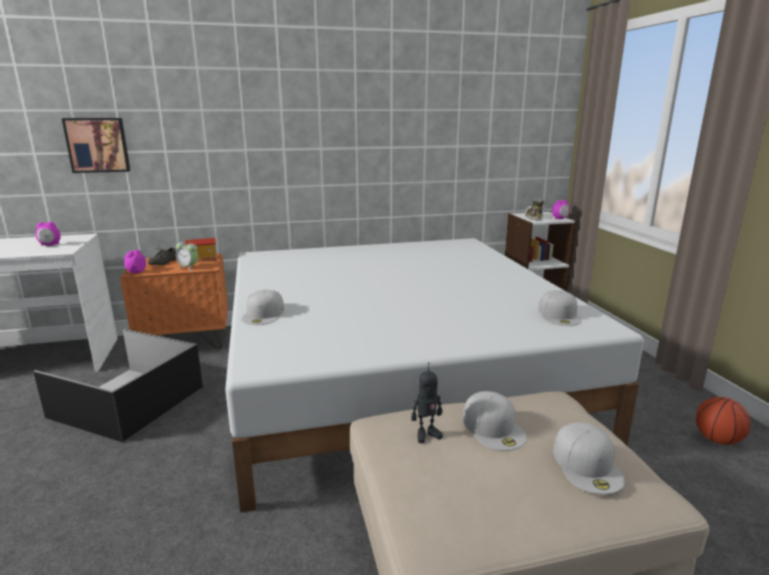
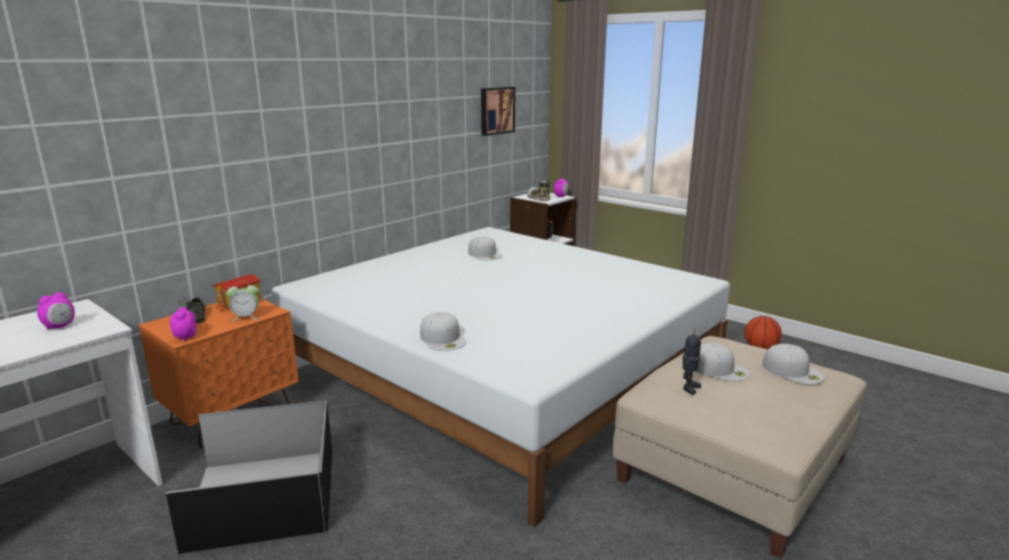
camera: 35 degrees left, 0 degrees up
picture [62,118,130,173] -> picture moved to [481,87,515,136]
white cap [539,290,582,326] -> white cap moved to [468,237,502,260]

